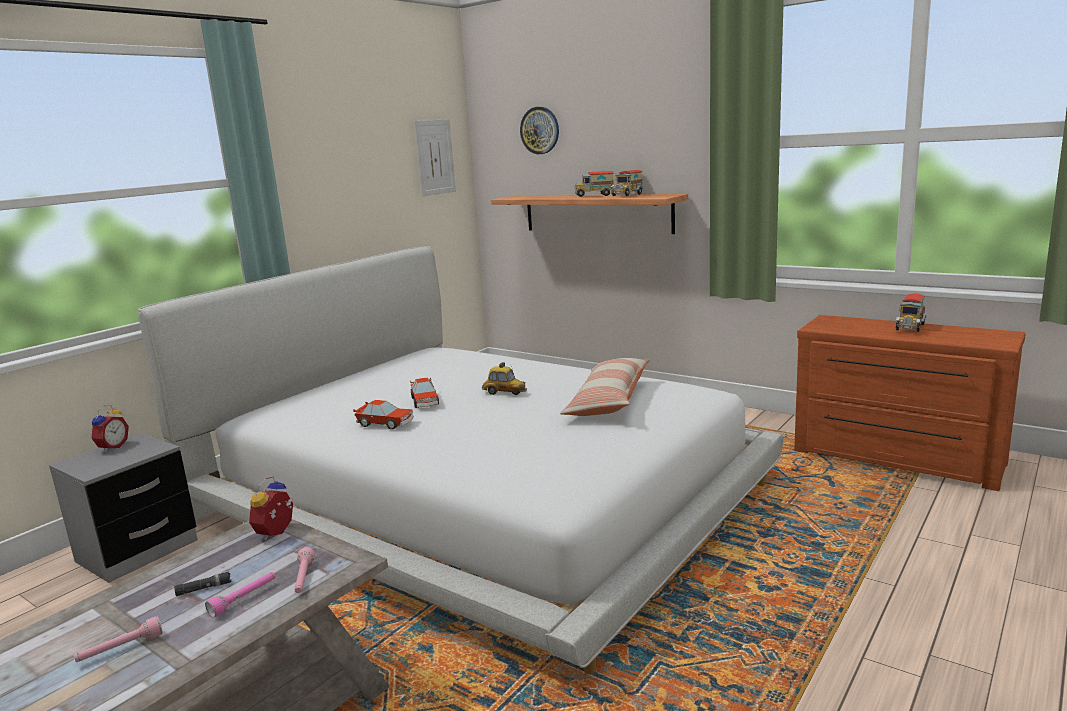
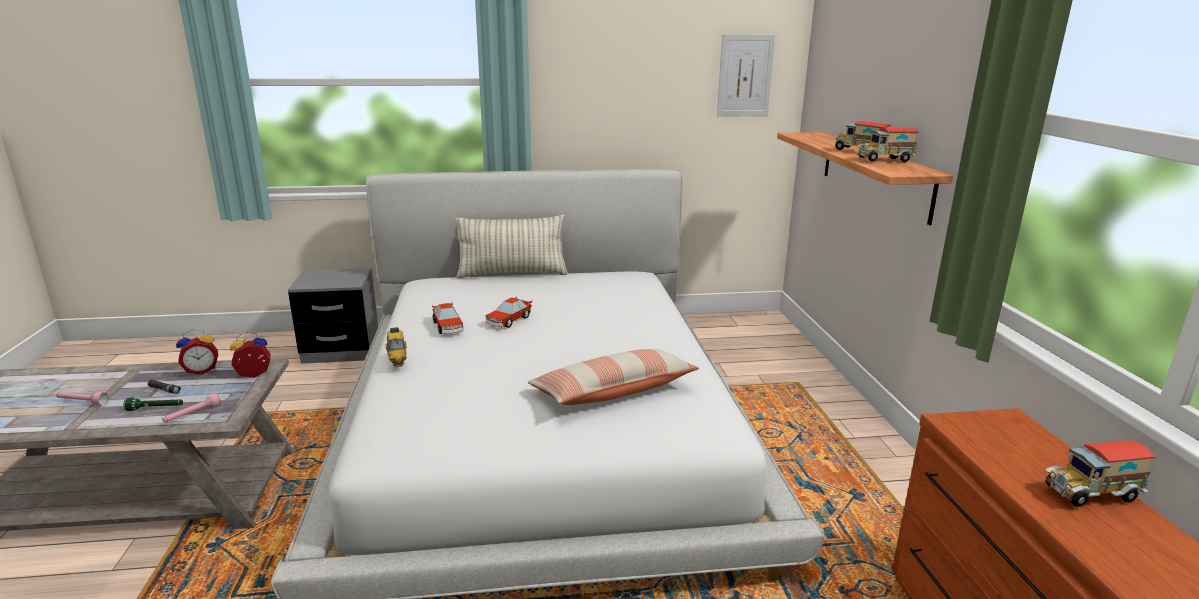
camera: 45 degrees right, 5 degrees up
alarm clock [91,405,129,452] -> alarm clock moved to [176,329,218,375]
pink flashlight [205,572,276,618] -> green flashlight [124,398,183,411]
toy car [482,362,527,395] -> toy car moved to [385,327,407,367]
wall clock [520,107,559,154] -> none
none -> pillow [455,215,568,279]

